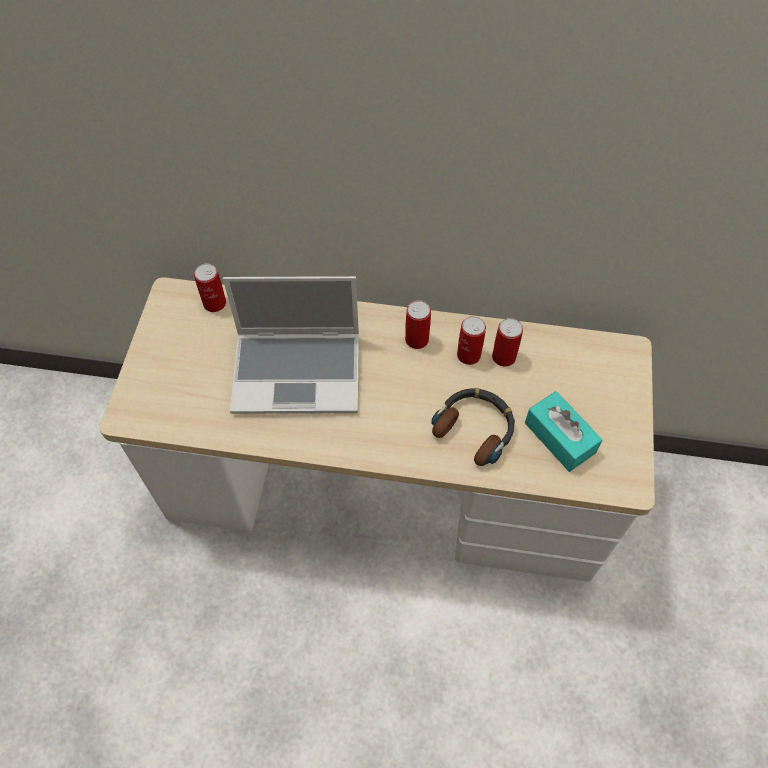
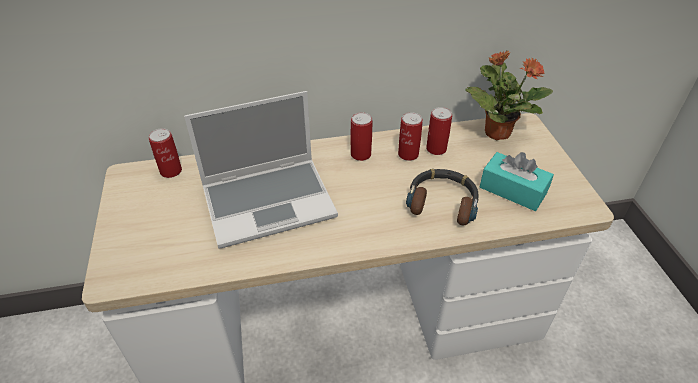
camera: 20 degrees left, 15 degrees down
none -> potted plant [465,51,553,140]

